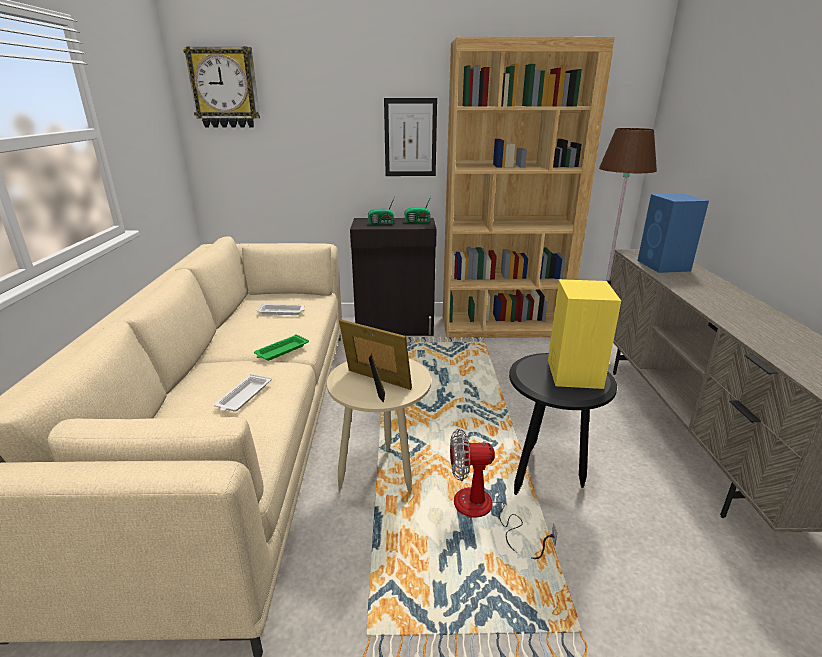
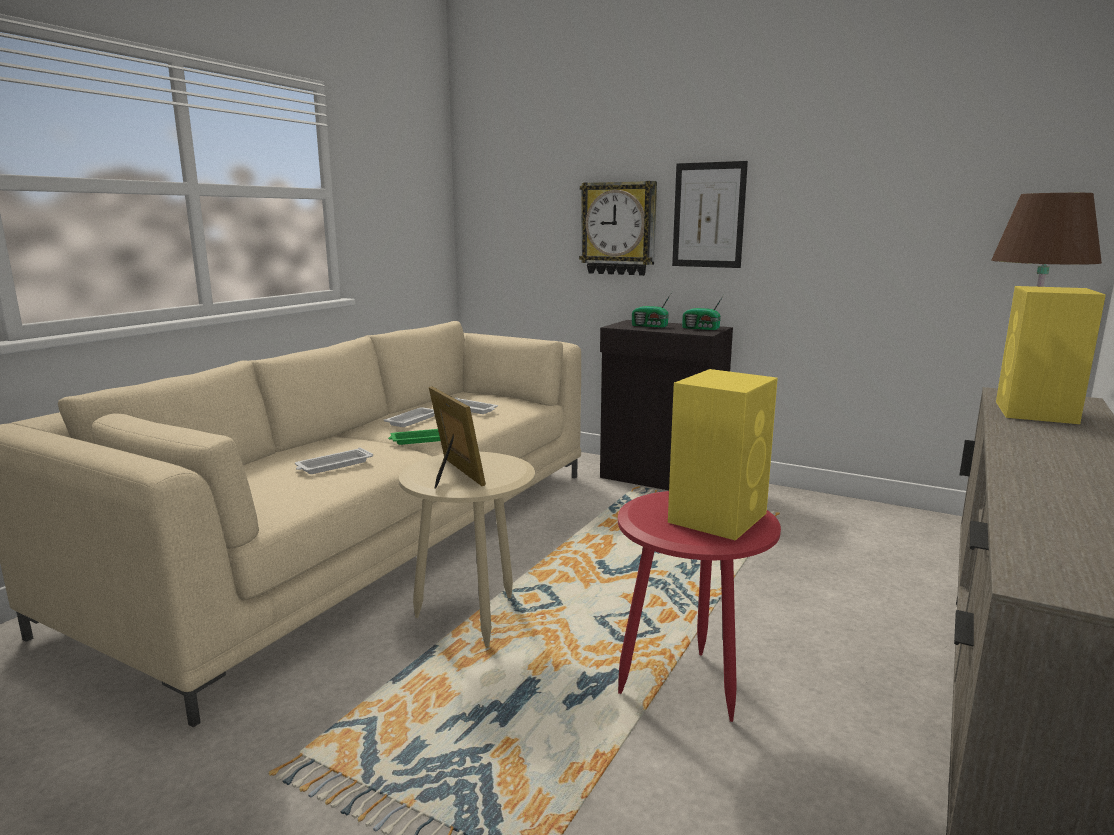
camera: 30 degrees right, 10 degrees down
wall clock [183,46,260,128] -> wall clock moved to [579,181,657,276]
brown bookcase [443,37,615,338] -> none
fan [450,429,557,559] -> none
black side table [509,353,617,495] -> red side table [618,491,781,722]
blue speaker [637,193,709,273] -> yellow speaker [996,286,1106,424]
none -> white tray [384,407,434,427]

